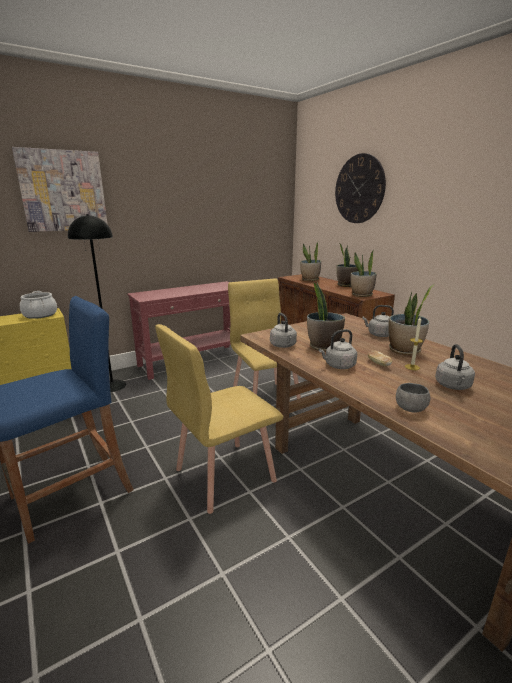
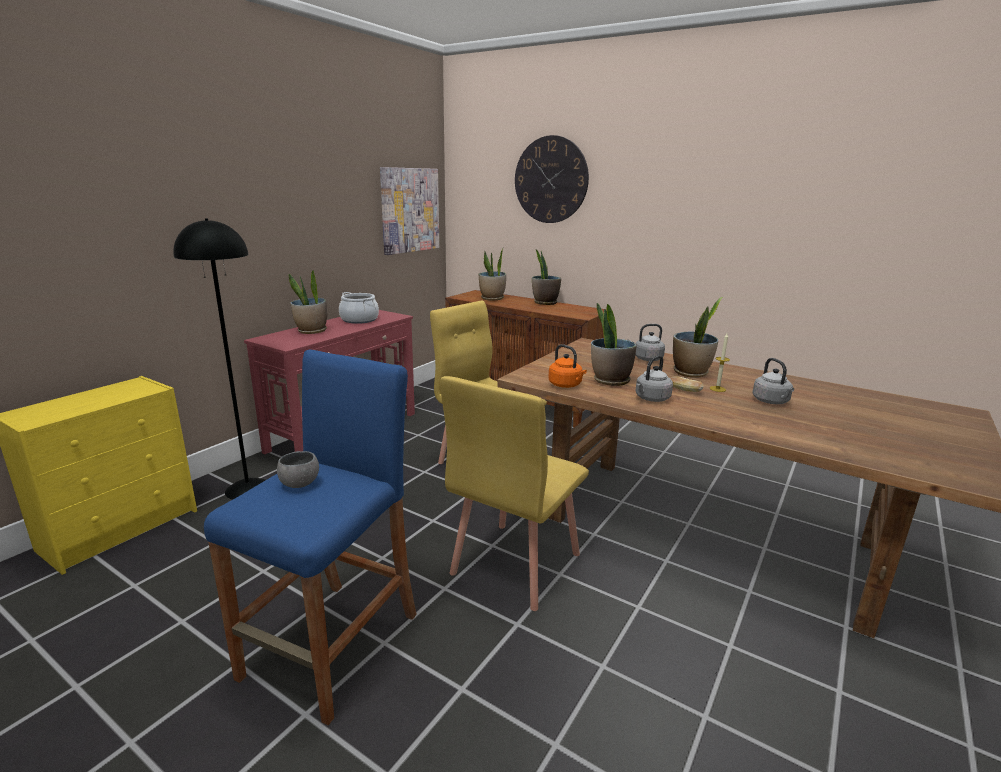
camera: 25 degrees left, 0 degrees up
picture [12,147,108,232] -> picture moved to [380,167,439,255]
cooking pot [20,291,57,319] -> cooking pot moved to [339,292,379,324]
grey kettle [270,313,297,348] -> orange kettle [548,344,587,388]
potted plant [351,251,376,297] -> potted plant moved to [289,269,327,334]
grey bowl [396,383,430,413] -> grey bowl moved to [277,451,319,488]

